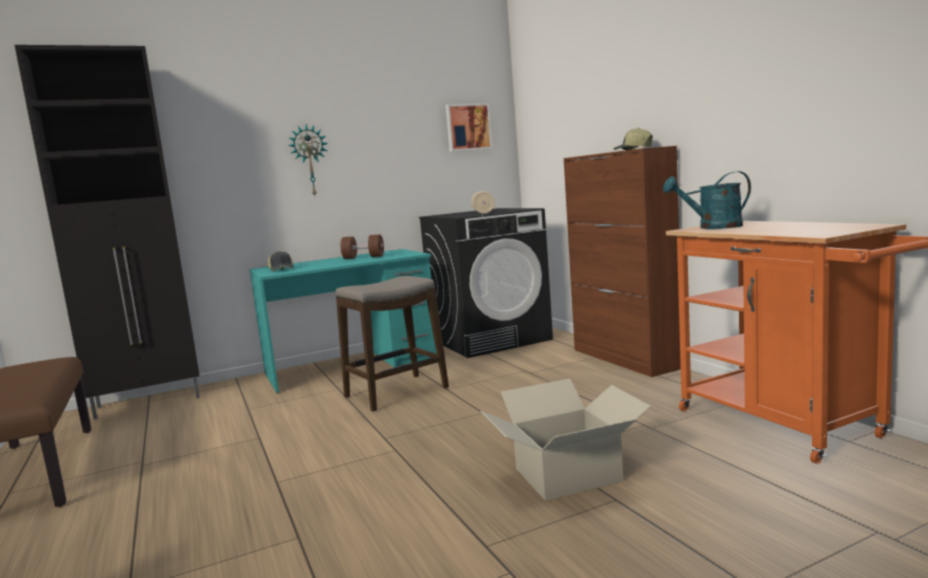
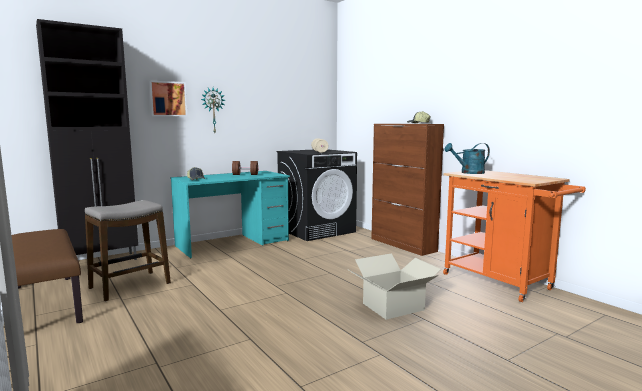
camera: 10 degrees left, 0 degrees up
stool [336,276,449,412] -> stool moved to [85,200,171,301]
picture [445,103,493,152] -> picture moved to [149,80,188,117]

